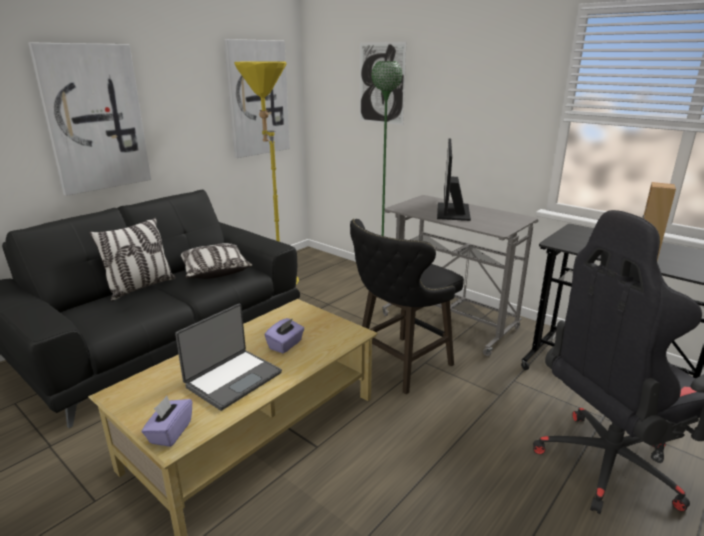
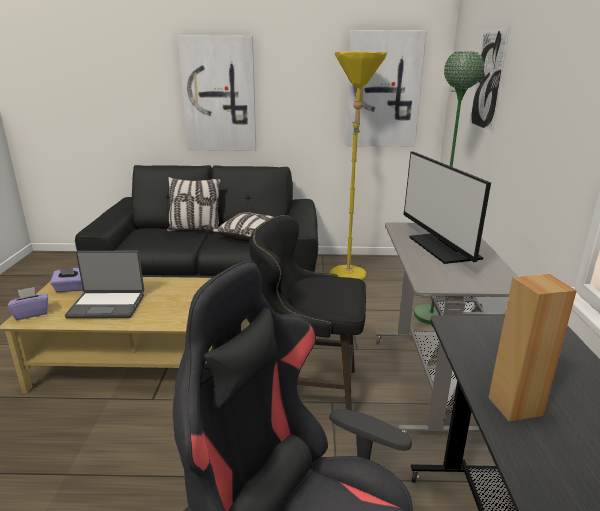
camera: 50 degrees right, 0 degrees up
purple tissue box [264,318,304,353] -> purple tissue box moved to [50,268,83,292]
monitor [437,138,471,221] -> monitor turned 75 degrees counterclockwise [404,152,491,264]

